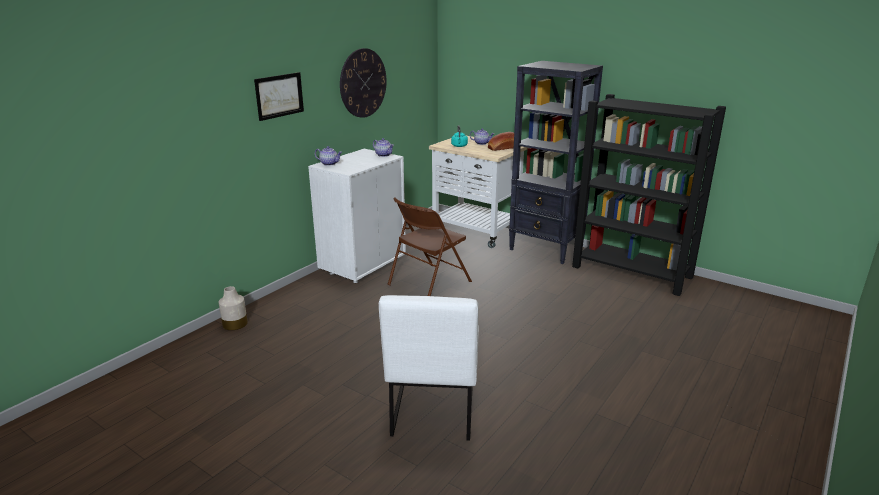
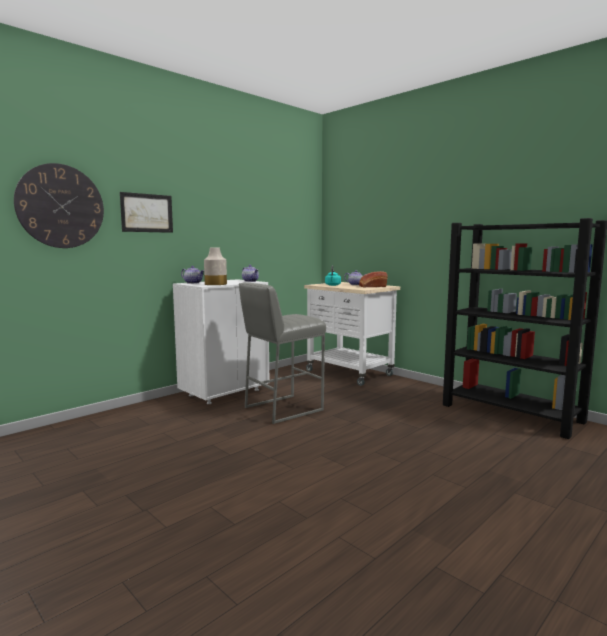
camera: 10 degrees right, 15 degrees down
beige vase [219,286,248,330] -> beige vase moved to [204,248,227,285]
wall clock [340,48,387,118] -> wall clock moved to [14,163,104,248]
white chair [379,295,479,441] -> none
brown chair [388,197,472,296] -> grey stool [239,282,326,424]
black bookcase [509,61,603,264] -> none

